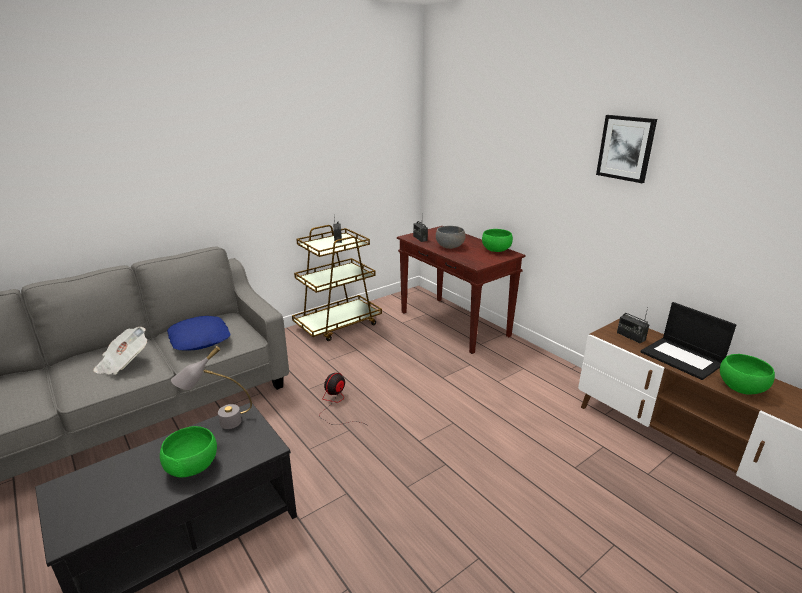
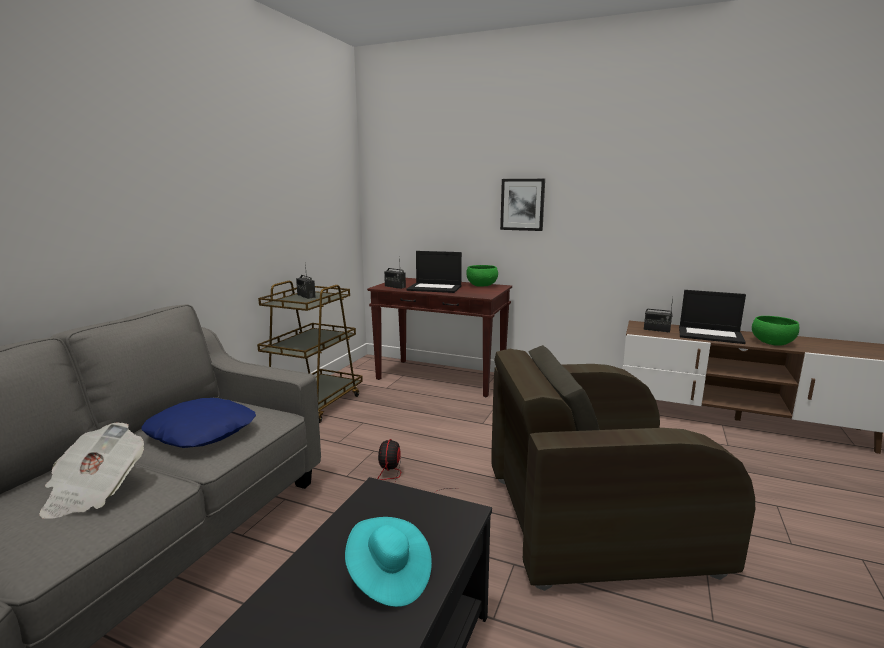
camera: 30 degrees left, 10 degrees down
green bowl [160,426,217,477] -> turquoise hat [345,517,432,607]
grey table lamp [171,346,252,429] -> none
grey bowl [436,226,465,249] -> laptop [407,251,462,293]
picture [596,115,657,183] -> picture moved to [500,179,545,231]
none -> brown armchair [491,345,755,591]

